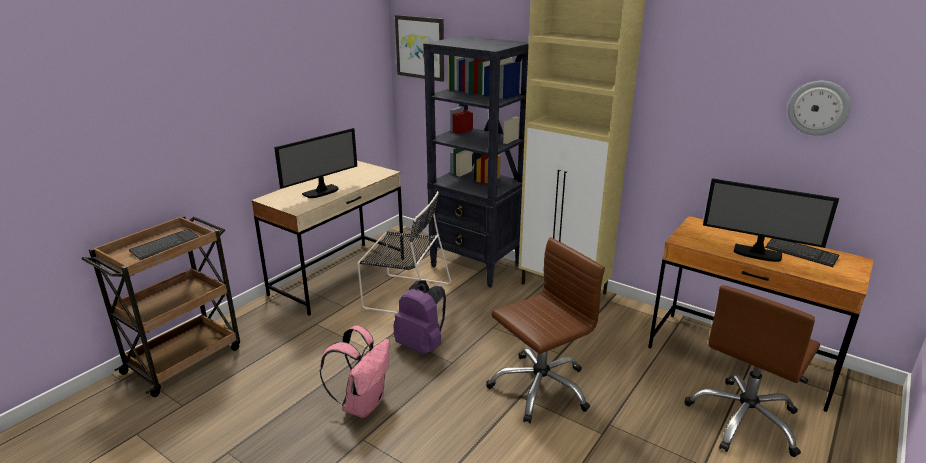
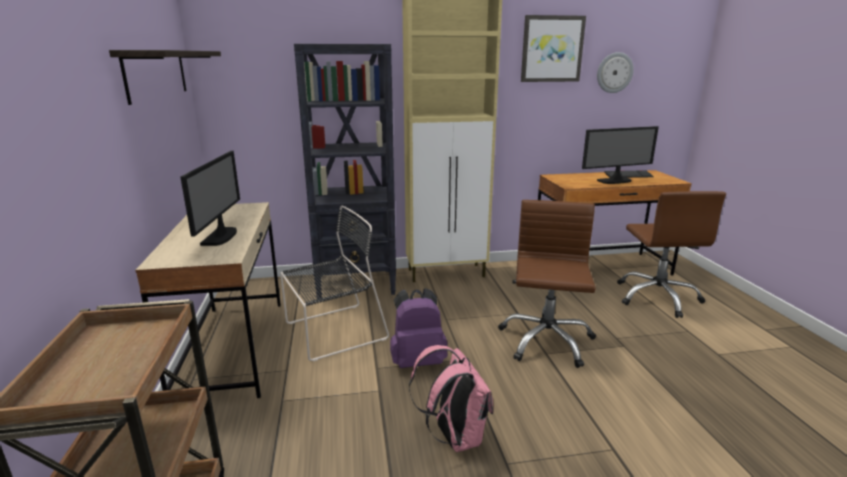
camera: 45 degrees left, 5 degrees down
keyboard [129,229,199,260] -> none
picture [395,15,444,82] -> picture moved to [521,15,586,82]
none -> shelf [109,50,221,105]

